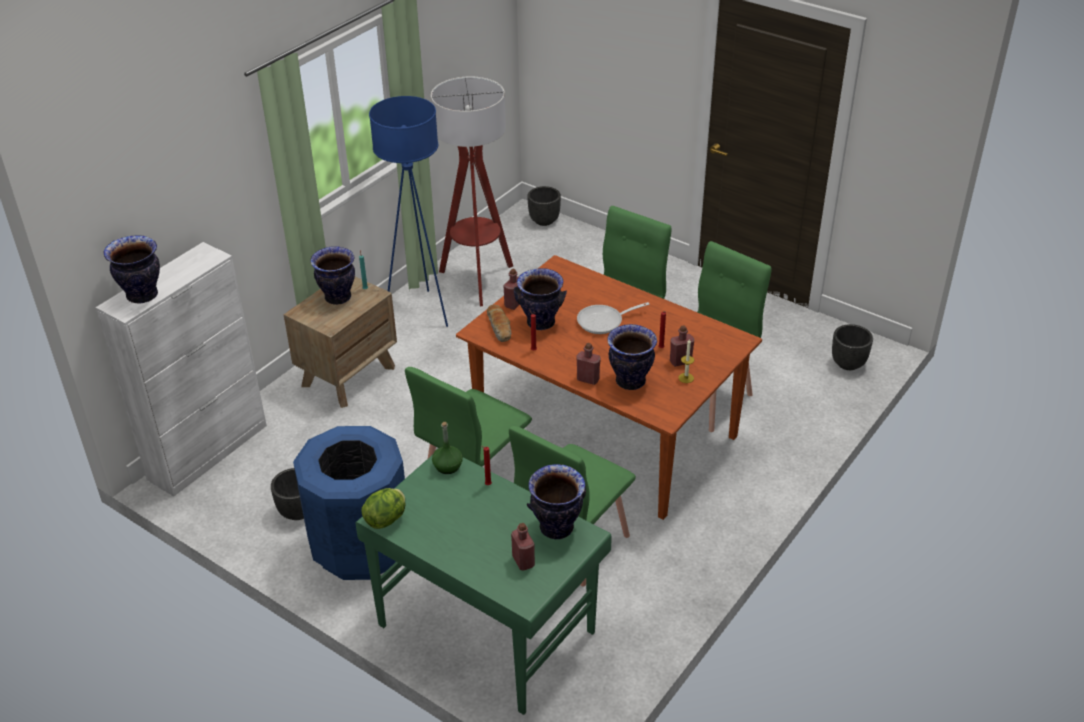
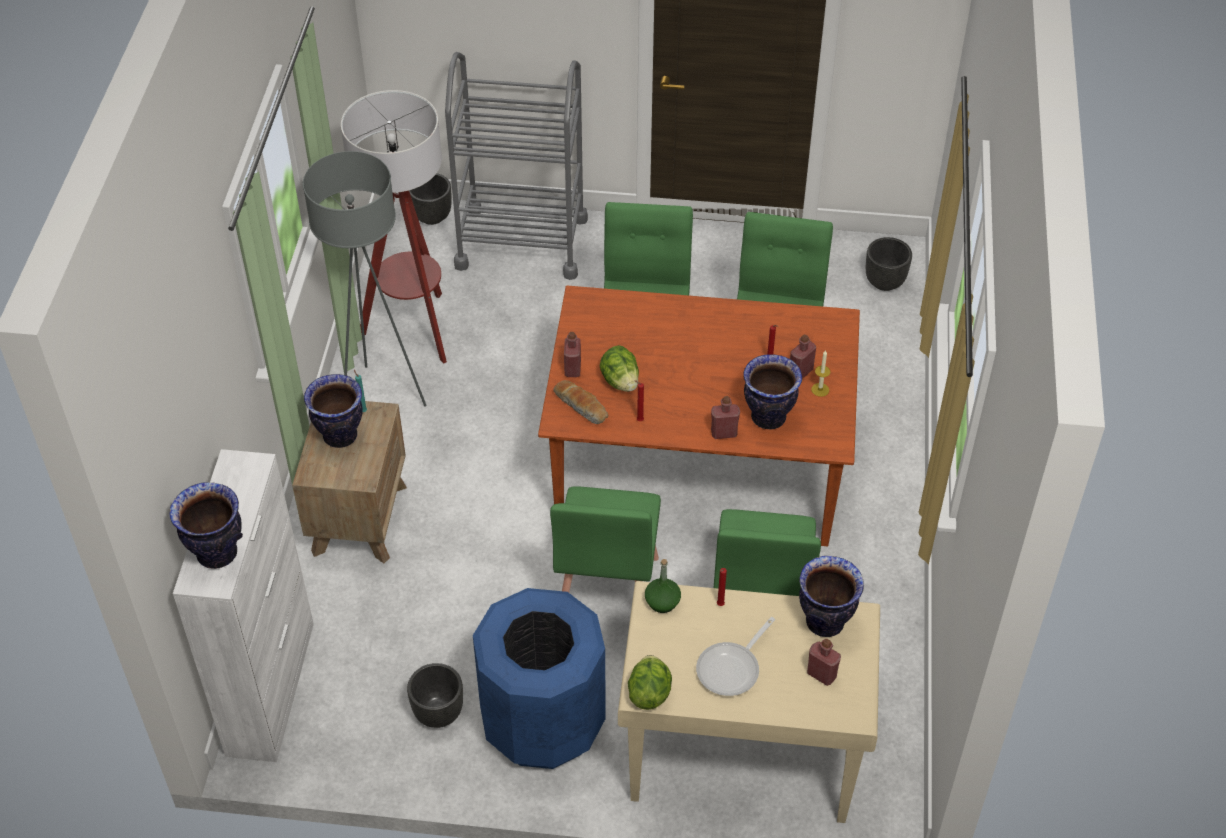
camera: 30 degrees left, 10 degrees up
green desk [355,456,612,715] -> beige desk [618,581,880,823]
blue floor lamp [369,96,448,327] -> grey floor lamp [303,151,427,407]
vase [514,268,567,330] -> lettuce [600,345,639,392]
frying pan [577,302,649,334] -> frying pan moved to [696,617,775,696]
none -> grey cart [445,52,588,280]

